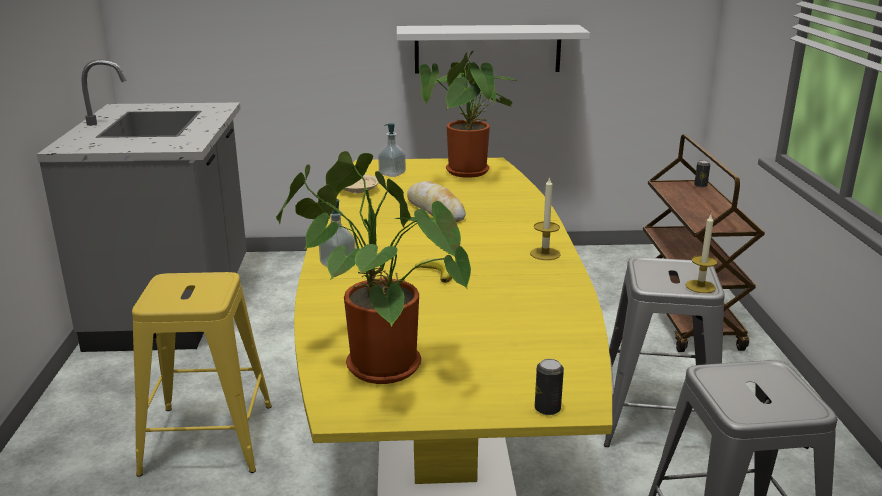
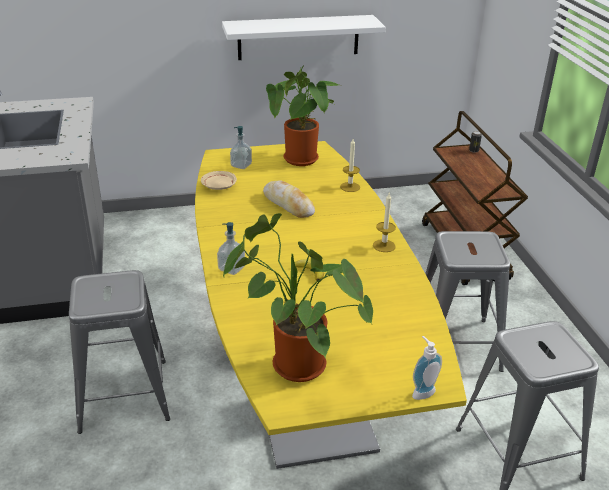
camera: 10 degrees left, 10 degrees up
yellow stool [132,272,272,477] -> grey stool [69,270,170,434]
can [535,359,564,415] -> soap dispenser [412,336,442,400]
candle [686,215,718,293] -> candle moved to [340,139,360,192]

